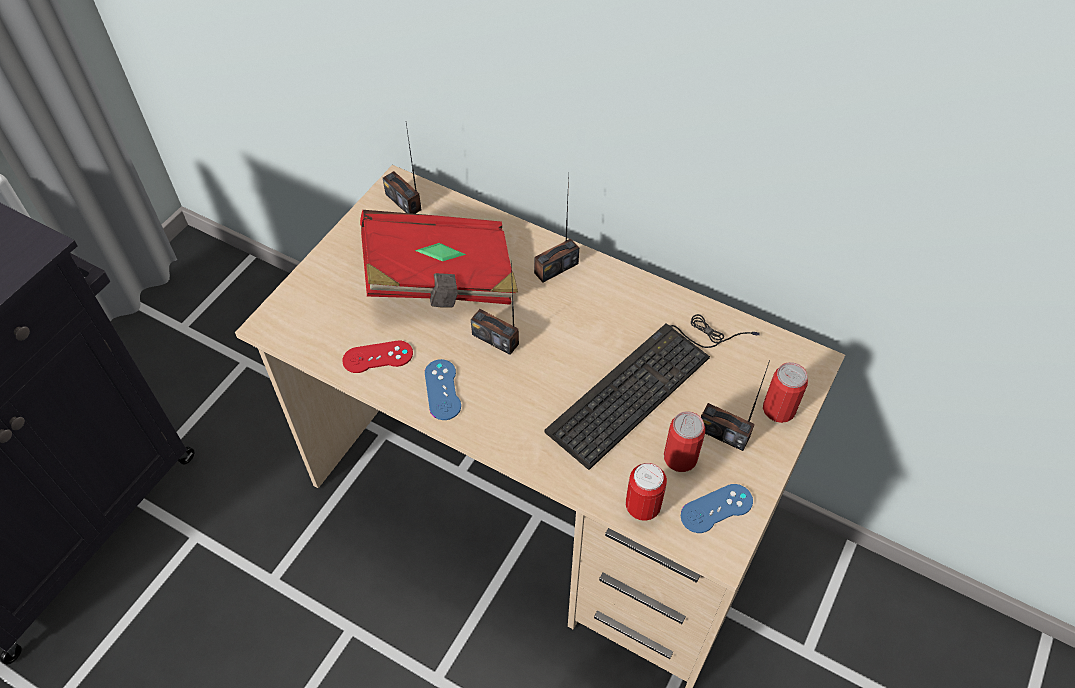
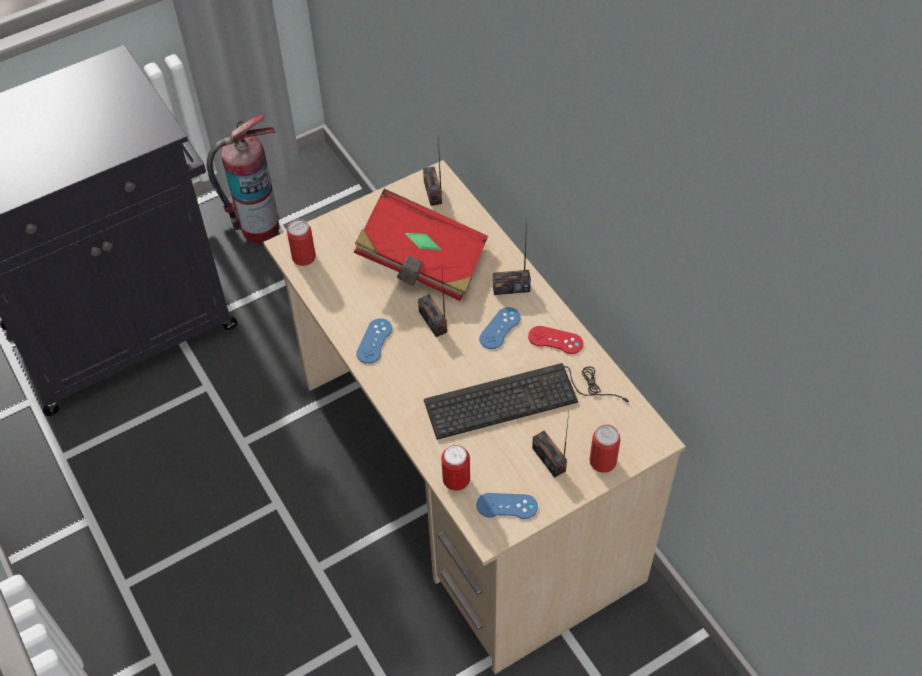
camera: 30 degrees right, 0 degrees up
red game controller [342,340,413,373] -> red game controller moved to [528,326,584,354]
can [664,411,705,472] -> can moved to [287,219,316,266]
none -> fire extinguisher [206,115,279,243]
none -> blue game controller [479,307,521,349]

